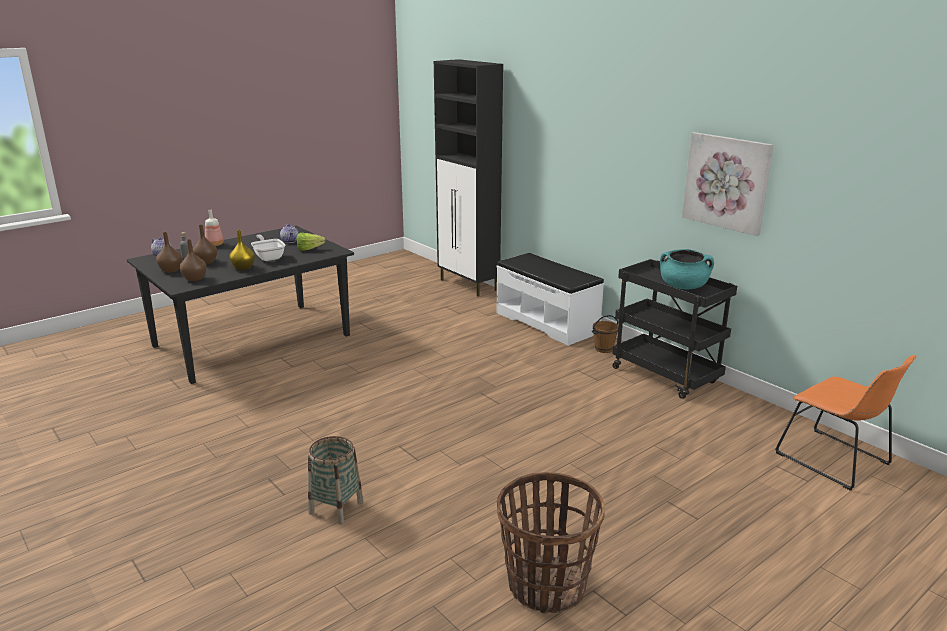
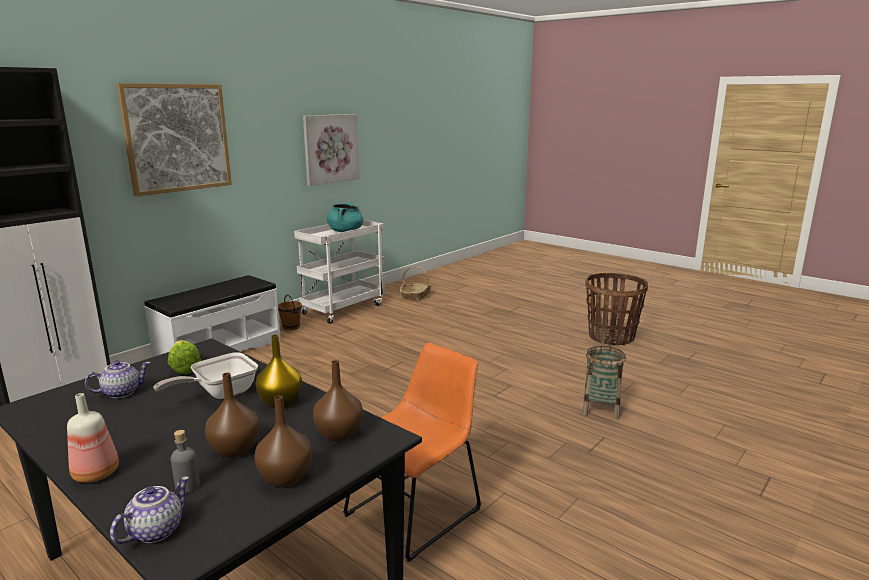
camera: 100 degrees left, 5 degrees down
black cart [612,259,737,399] -> white cart [294,220,385,324]
orange chair [775,355,916,491] -> orange chair moved to [343,343,481,562]
none -> picture [116,83,232,197]
none -> basket [400,267,432,301]

